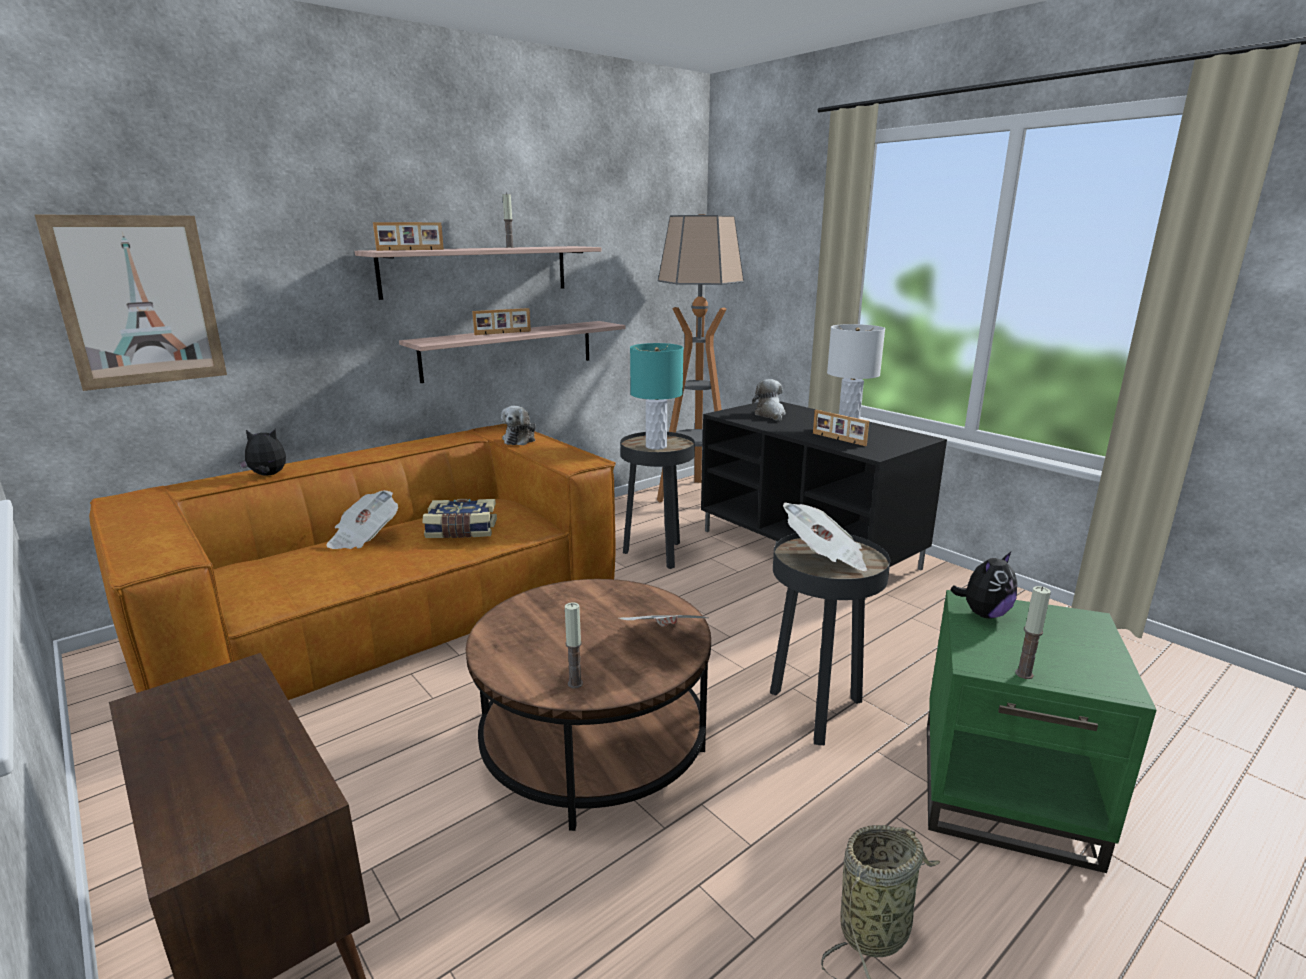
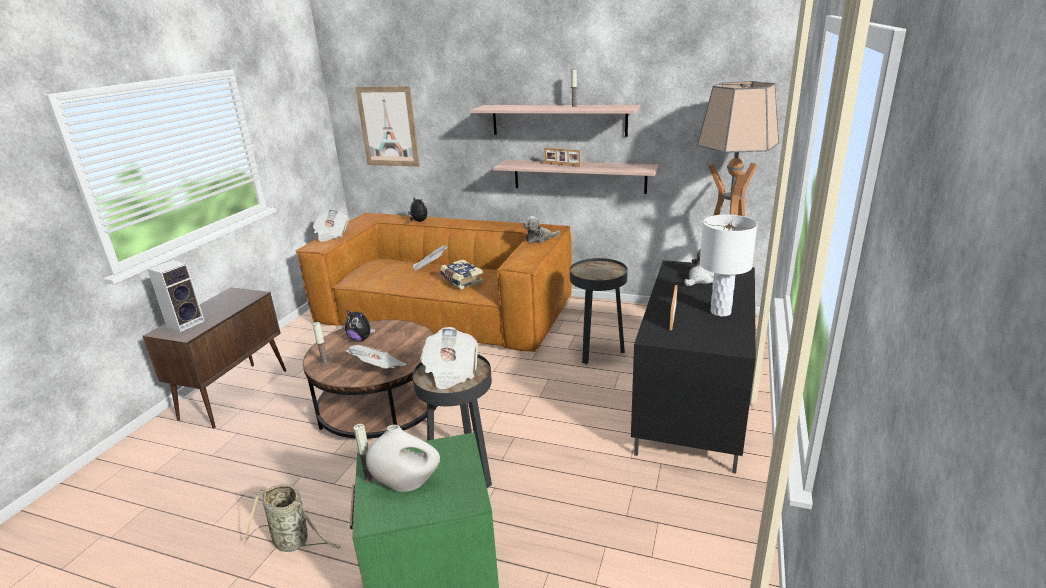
camera: 60 degrees right, 5 degrees up
picture frame [373,222,444,251] -> none
turquoise table lamp [630,343,683,450] -> none
plush toy [951,552,1017,619] -> plush toy moved to [345,309,375,341]
none -> speaker [147,260,204,332]
none -> newspaper [313,209,349,242]
none -> white vase [366,425,440,492]

